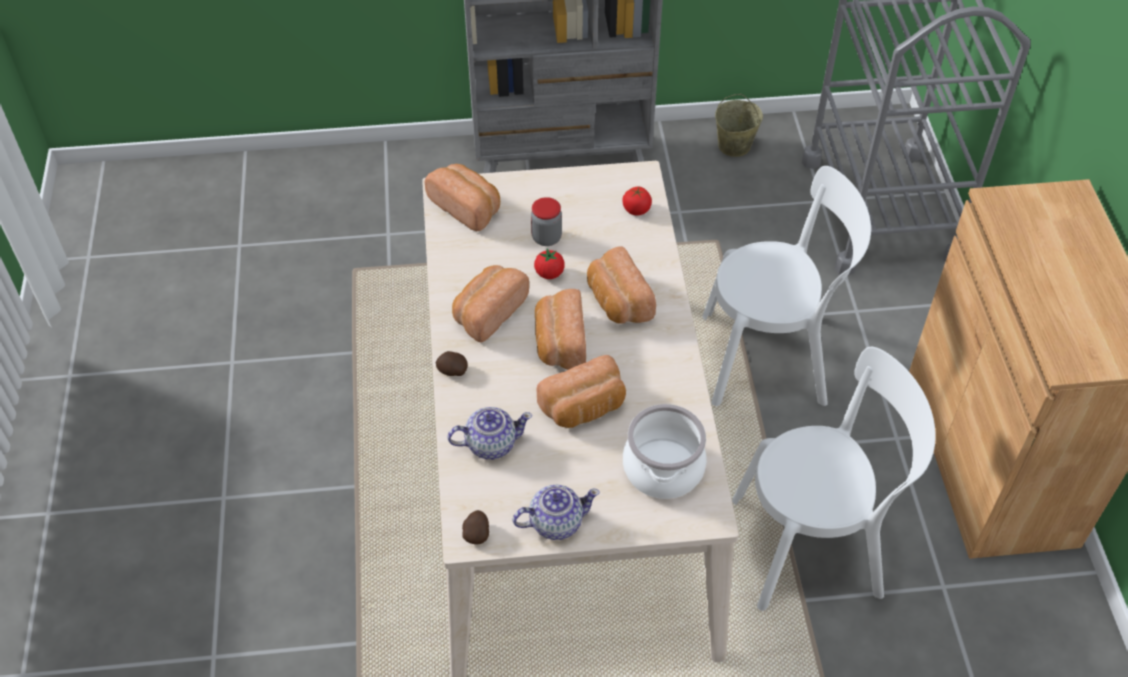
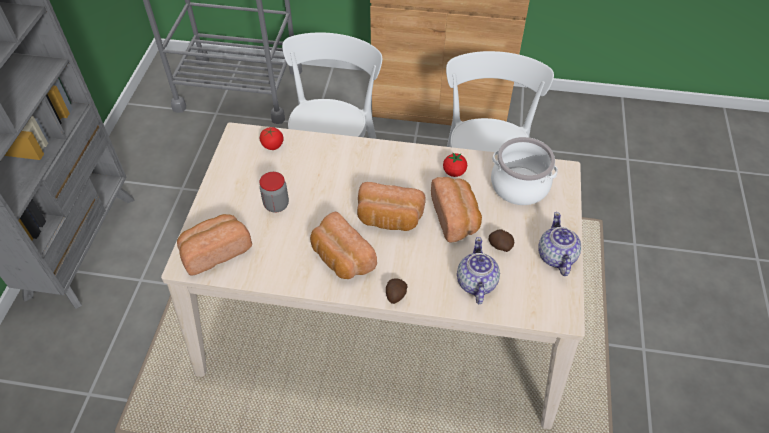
camera: 75 degrees left, 0 degrees up
potato [462,510,489,545] -> potato moved to [488,229,514,252]
tomato [534,249,565,279] -> tomato moved to [443,152,467,177]
bread [587,246,656,324] -> none
beige bucket [715,94,763,157] -> none

